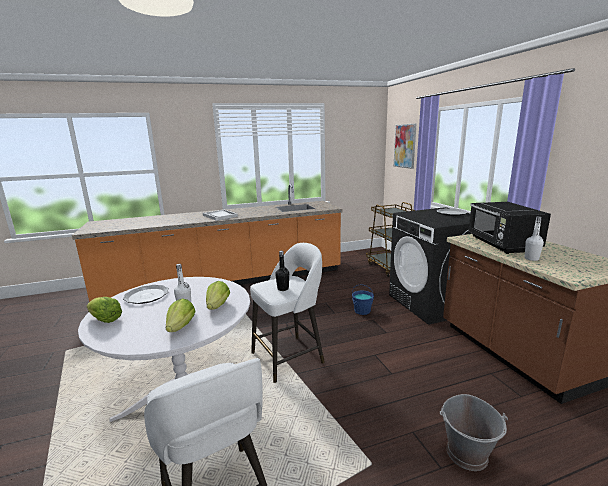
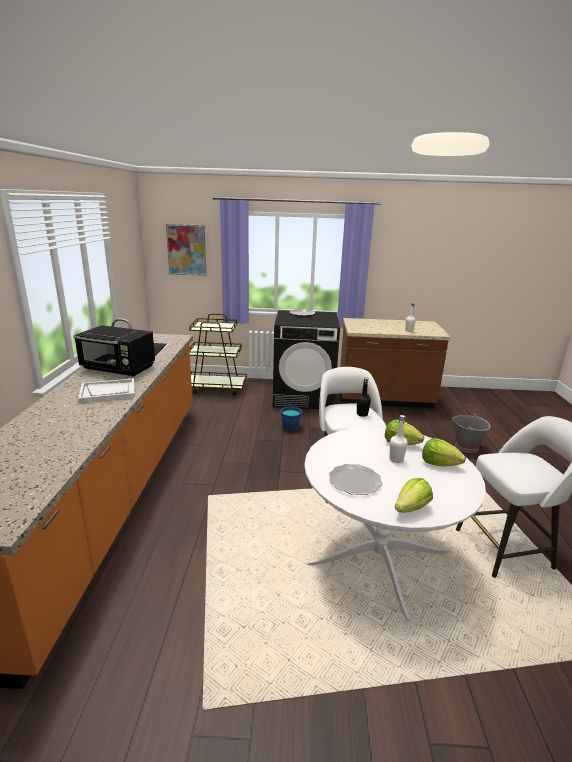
camera: 70 degrees left, 5 degrees up
black microwave [468,202,551,254] -> black microwave moved to [74,325,155,377]

